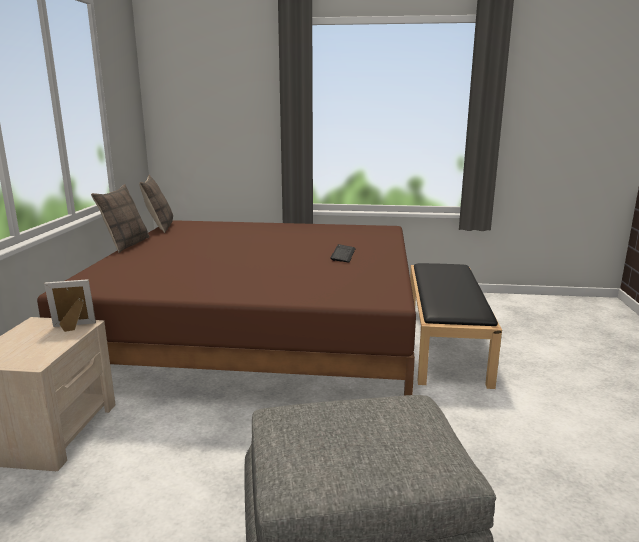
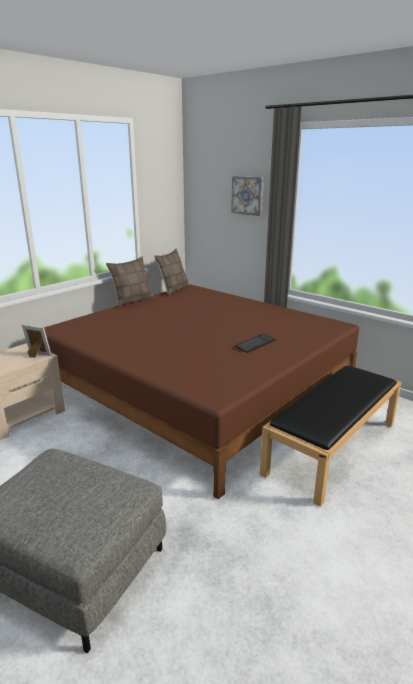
camera: 35 degrees right, 5 degrees up
none -> picture [231,176,264,216]

